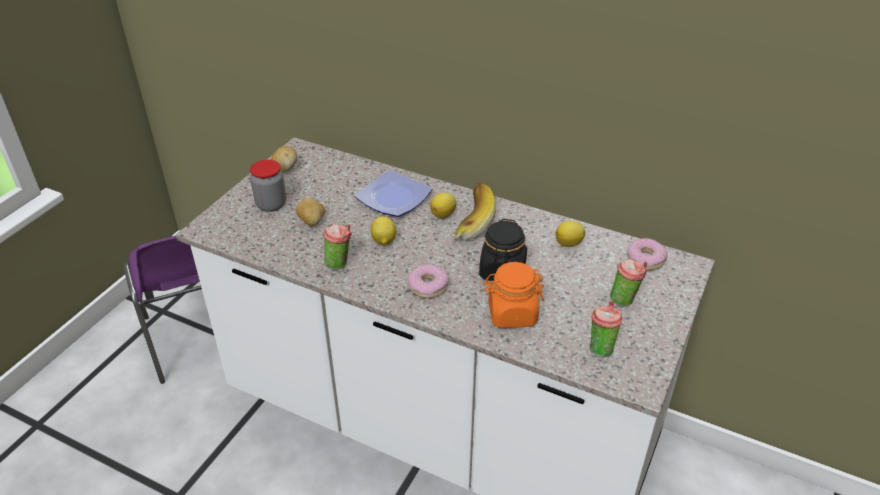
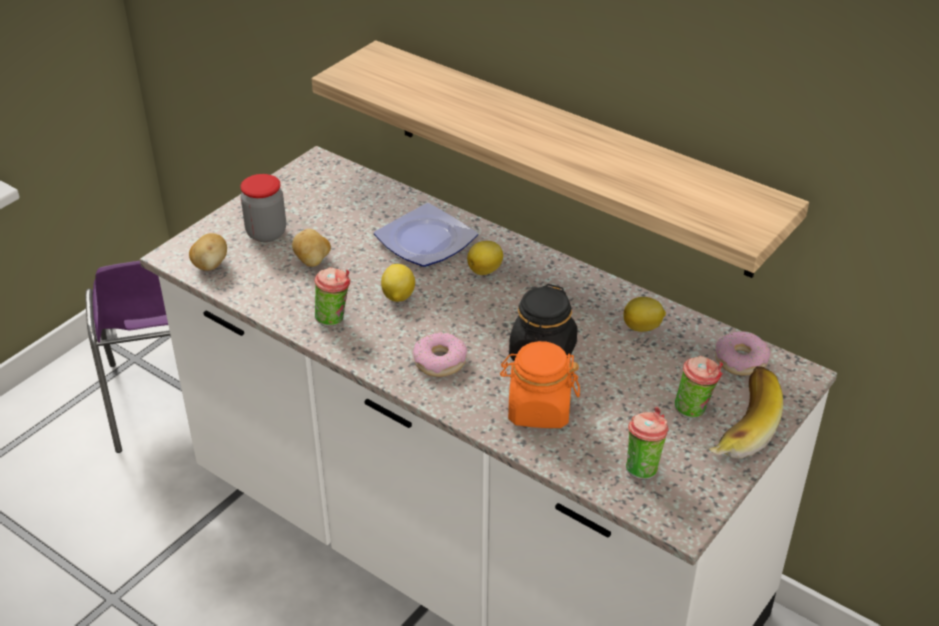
camera: 10 degrees right, 0 degrees up
potato [271,146,297,172] -> potato moved to [189,233,227,271]
banana [450,183,496,239] -> banana moved to [709,366,783,459]
none -> shelf [312,40,809,278]

